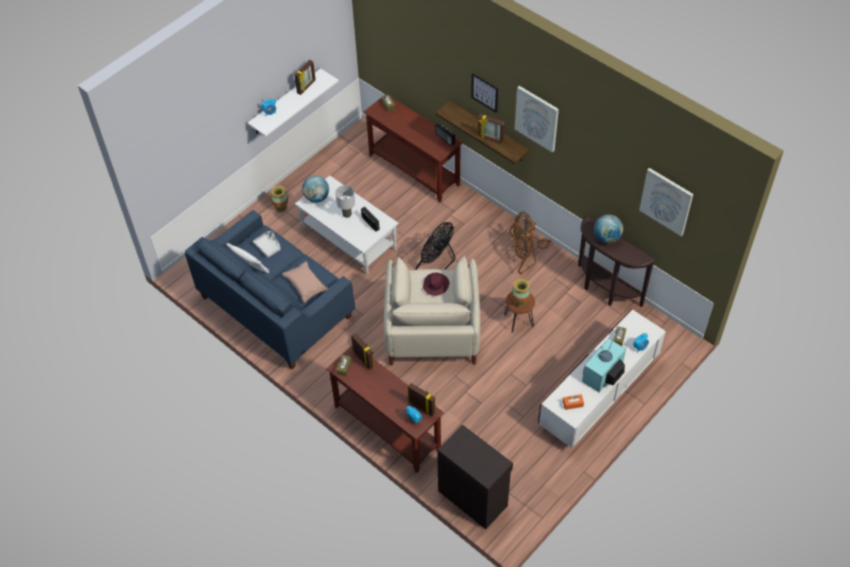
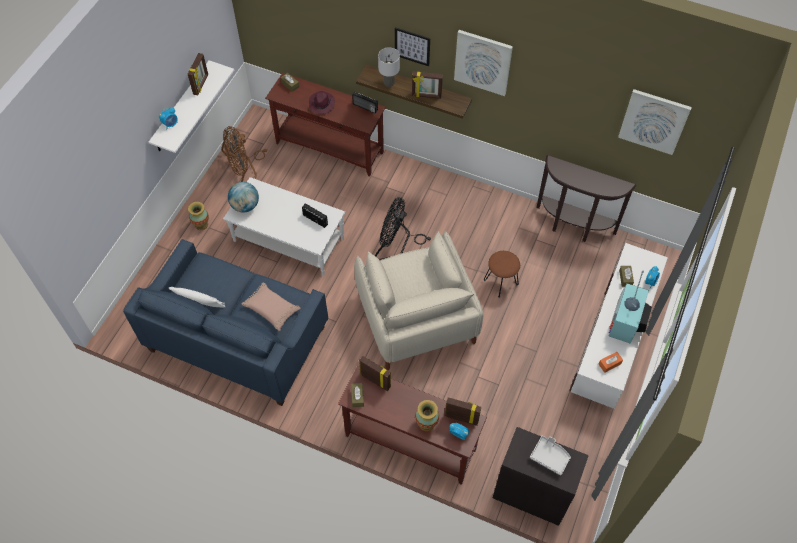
camera: 20 degrees left, 5 degrees up
grey tray [253,231,281,258] -> grey tray moved to [530,436,571,475]
white table lamp [335,185,355,218] -> white table lamp moved to [378,47,400,87]
purple hat [423,273,449,296] -> purple hat moved to [309,91,335,114]
brown fan [509,212,552,275] -> brown fan moved to [221,126,268,182]
vase [512,279,531,307] -> vase moved to [415,400,439,431]
globe [594,215,623,243] -> none

